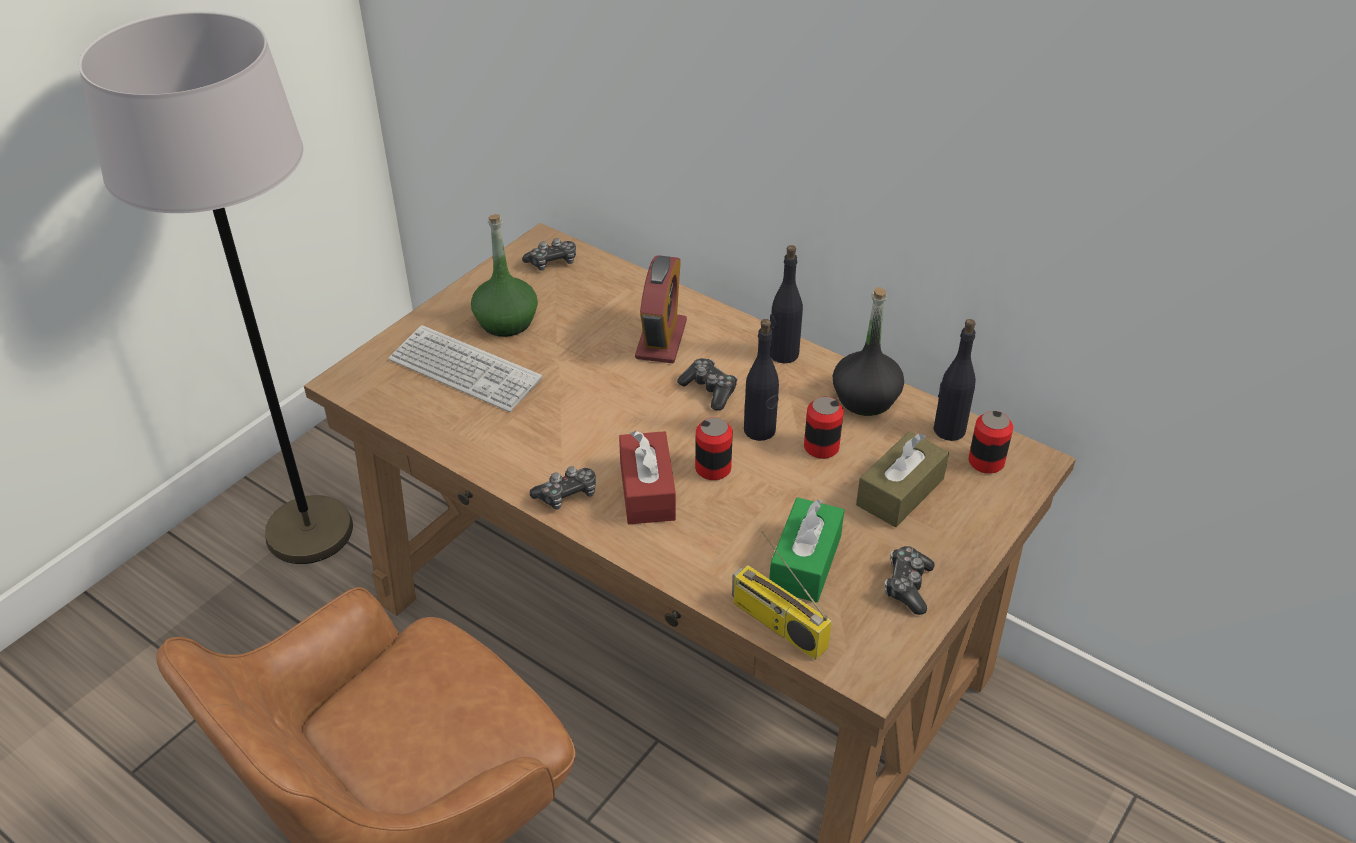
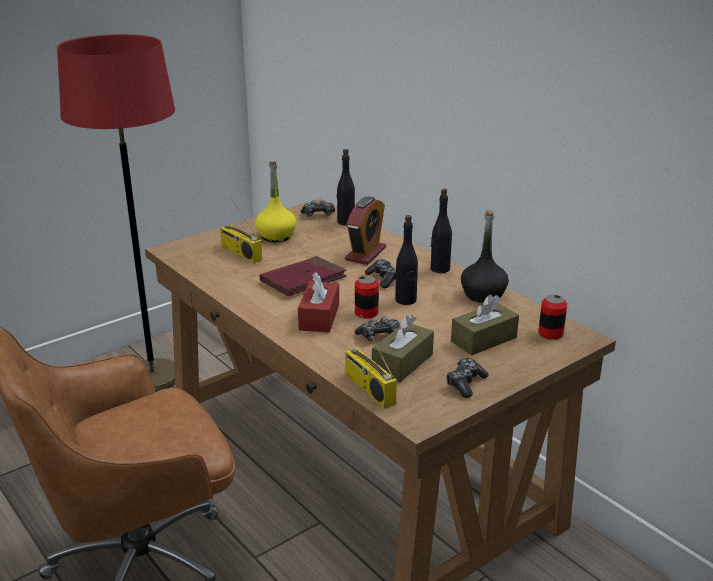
camera: 15 degrees right, 15 degrees down
grey floor lamp [79,11,353,564] -> red floor lamp [57,34,175,392]
keyboard [389,325,543,412] -> radio [220,197,262,263]
green bottle [471,214,538,337] -> yellow bottle [255,161,297,242]
game controller [530,466,596,510] -> game controller moved to [355,316,400,341]
green tissue box [769,497,844,603] -> brown tissue box [372,315,434,382]
can [804,397,844,459] -> none
black bottle [933,319,976,441] -> black bottle moved to [337,149,355,225]
none -> red book [260,256,346,296]

